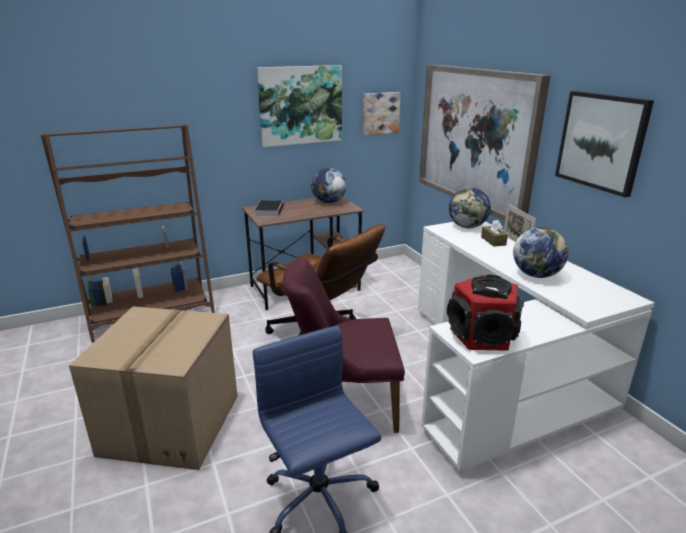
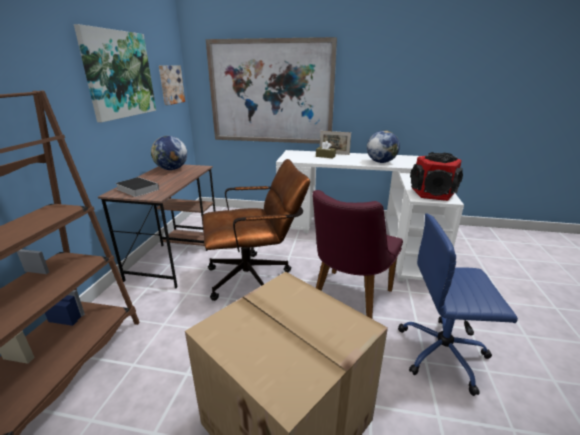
camera: 55 degrees left, 0 degrees up
globe [449,187,491,228] -> none
picture [555,91,654,198] -> none

